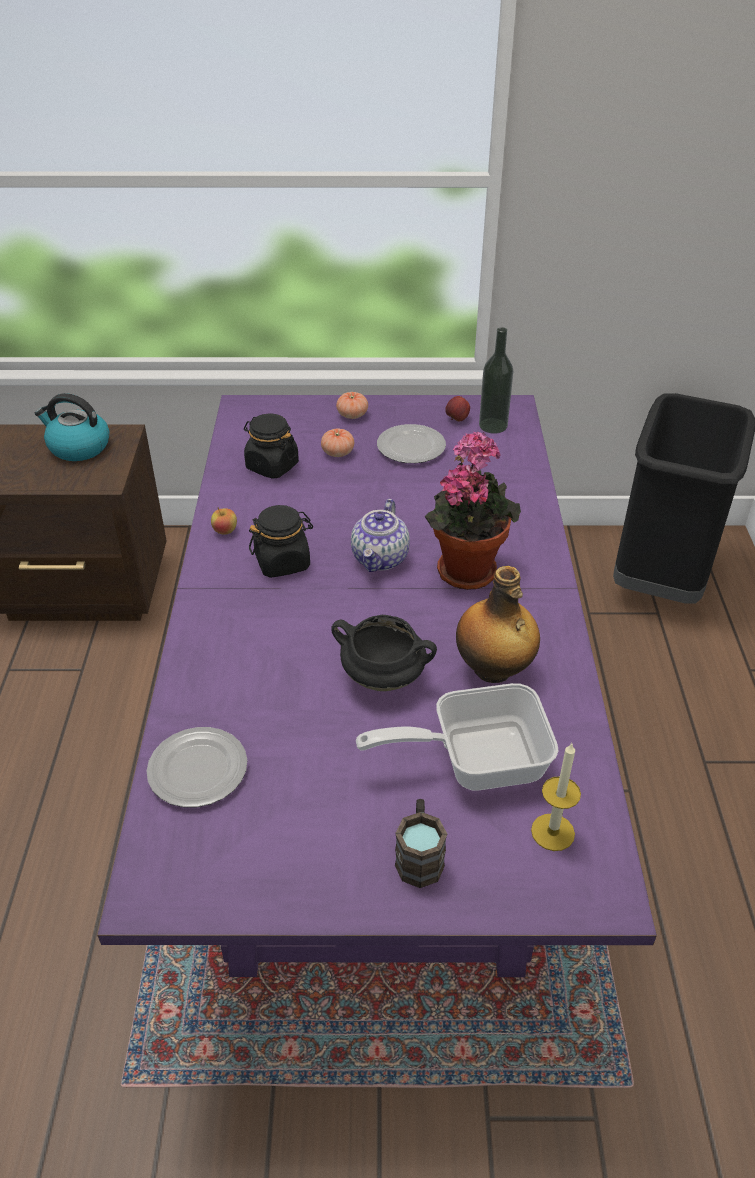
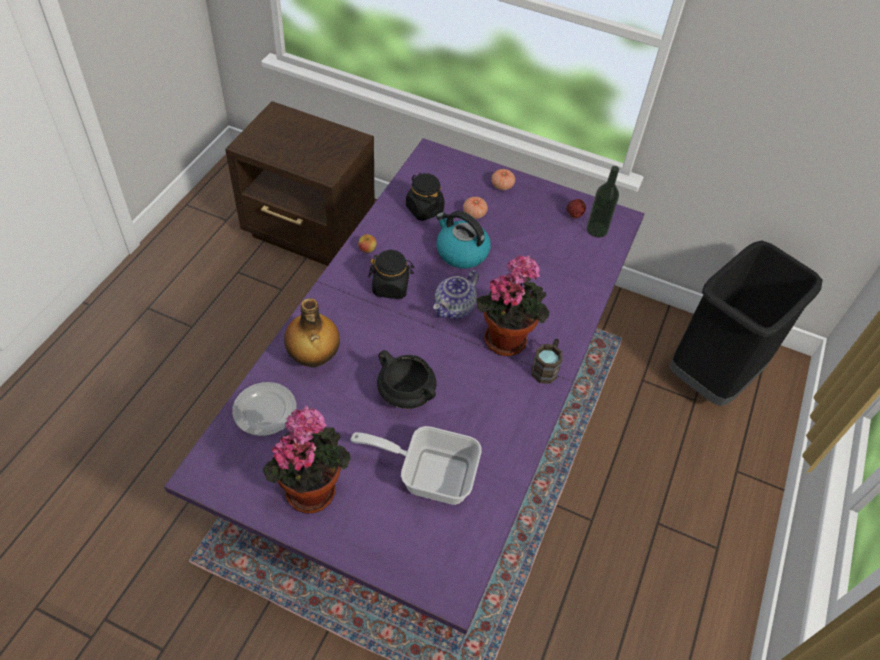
camera: 20 degrees right, 10 degrees up
kettle [35,393,110,461] -> kettle moved to [436,211,491,269]
plate [377,424,446,463] -> none
brown mug [395,799,447,888] -> brown mug moved to [532,339,563,384]
bottle [456,566,540,683] -> bottle moved to [284,298,340,368]
candle [531,743,581,851] -> none
none -> potted plant [262,405,351,513]

